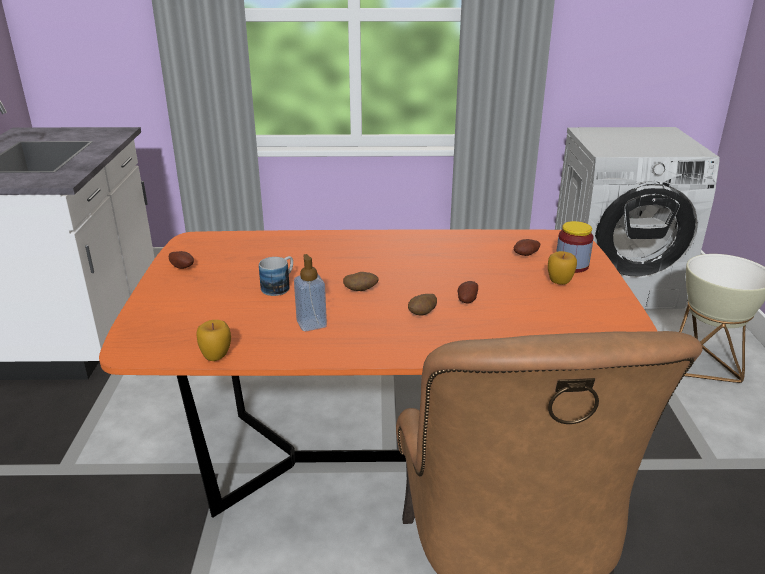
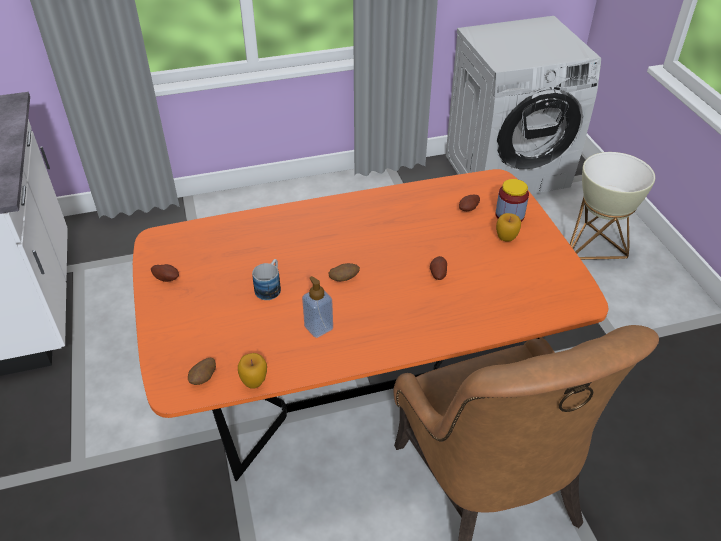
camera: 15 degrees left, 15 degrees up
potato [408,294,437,315] -> potato moved to [188,358,216,385]

